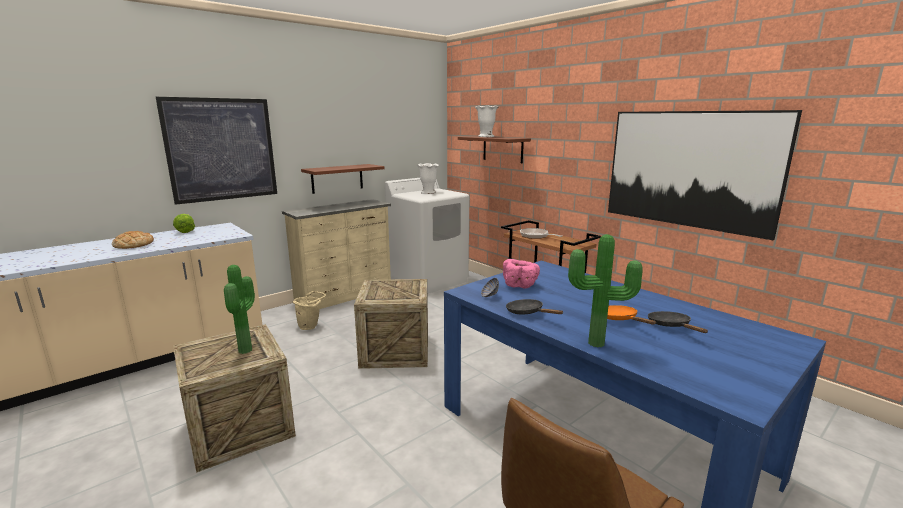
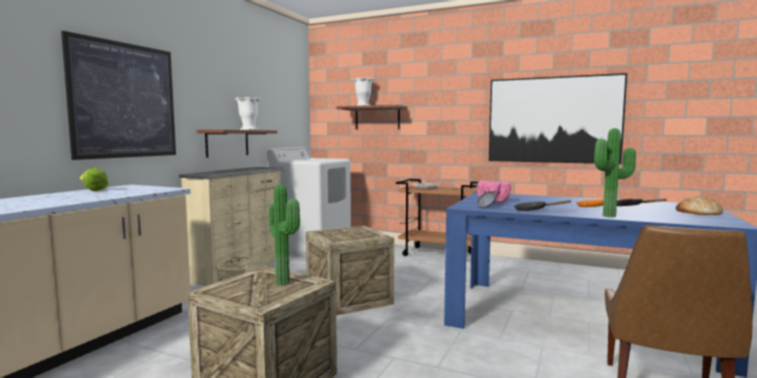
camera: 25 degrees left, 10 degrees down
bread [112,231,154,249] -> bread moved to [676,196,723,215]
white vase [417,163,439,194] -> white vase moved to [235,97,260,130]

